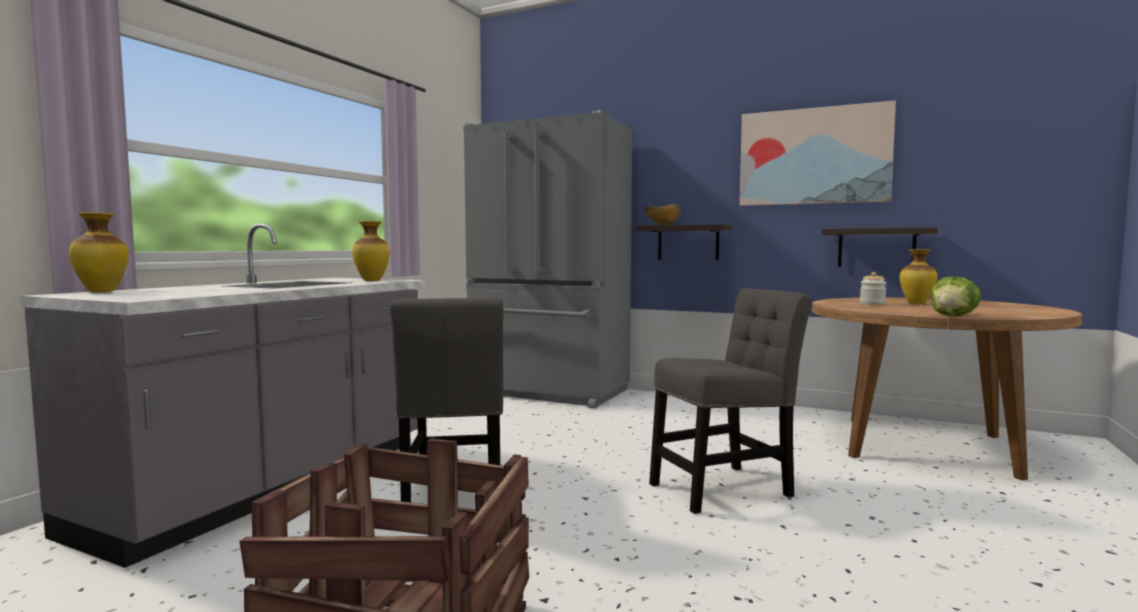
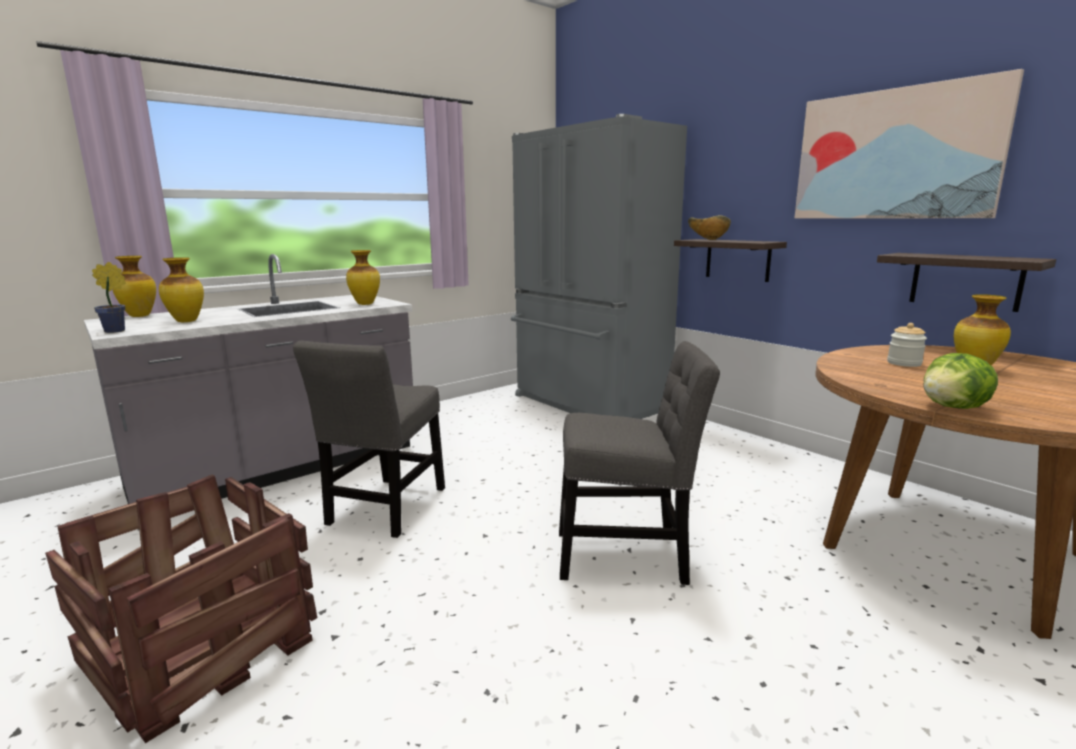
camera: 25 degrees right, 10 degrees up
none -> potted plant [92,262,126,333]
none -> vase [159,257,204,322]

